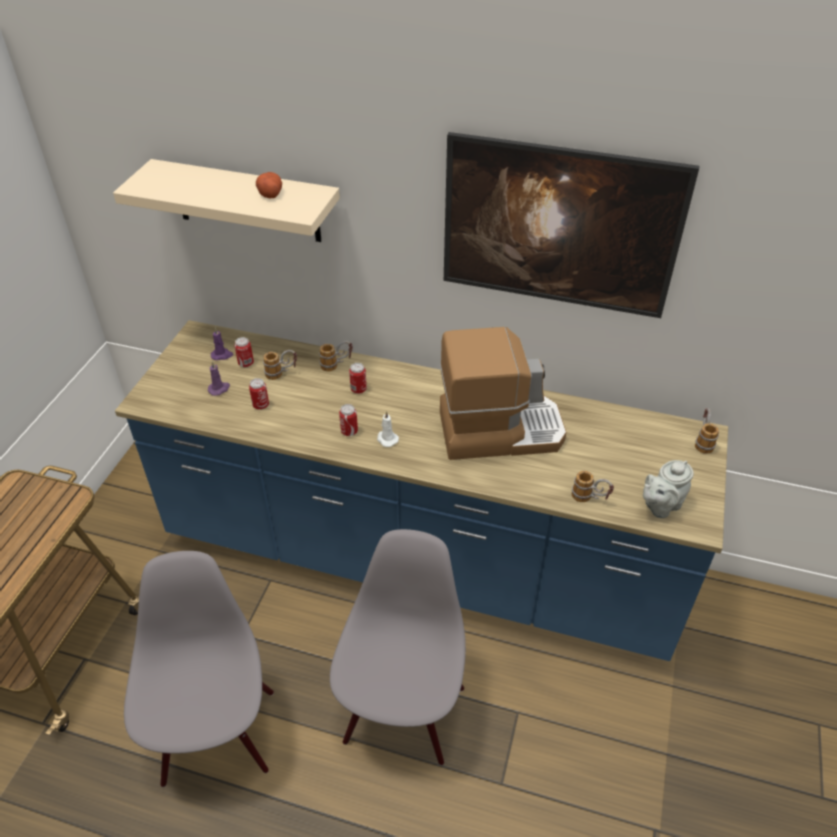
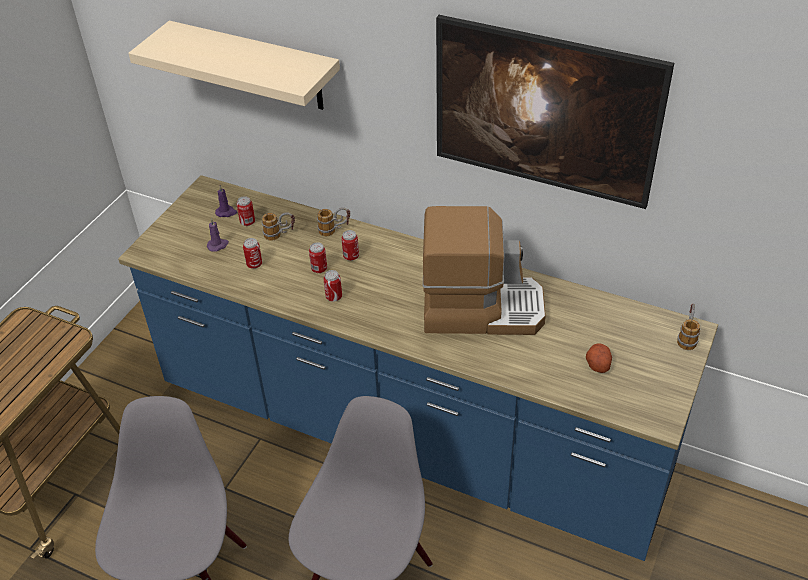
camera: 10 degrees right, 0 degrees up
potato [256,172,282,199] -> potato moved to [586,343,612,373]
white candle [377,411,399,447] -> none
mug [572,471,614,502] -> none
grey teapot [643,460,694,518] -> none
none -> can [309,242,327,273]

